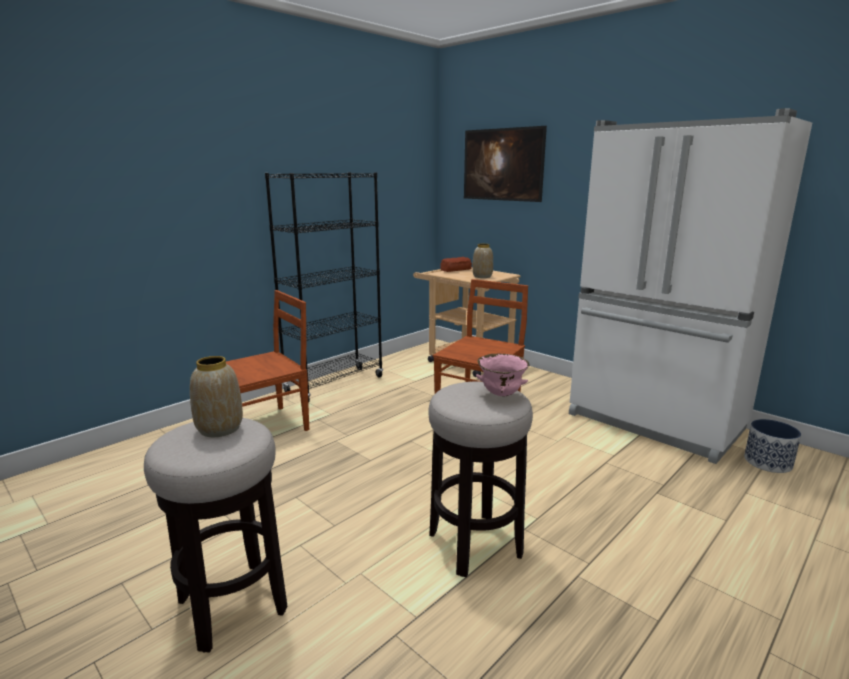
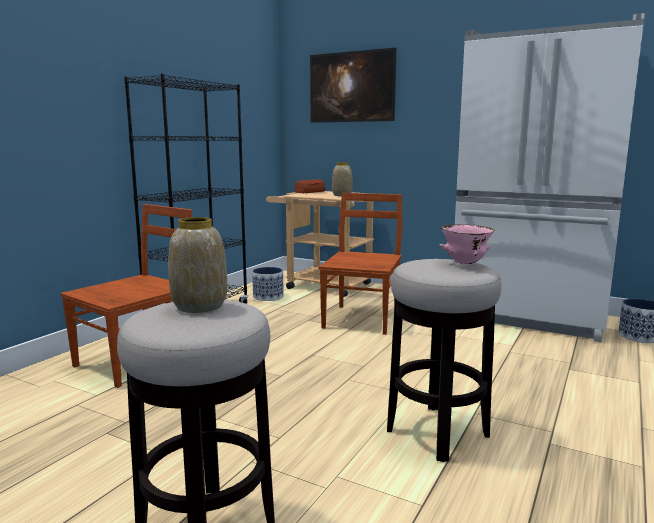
camera: 15 degrees left, 5 degrees down
none -> planter [252,267,284,301]

